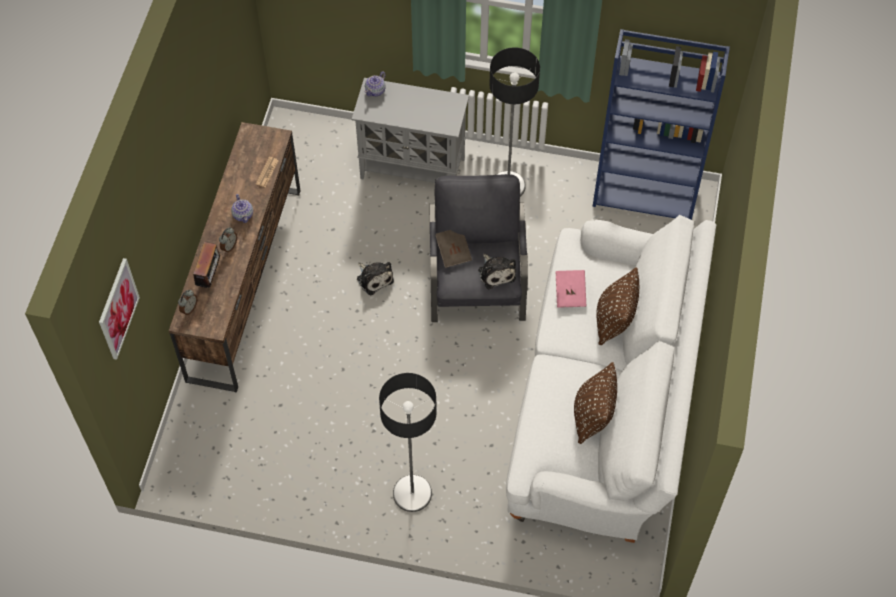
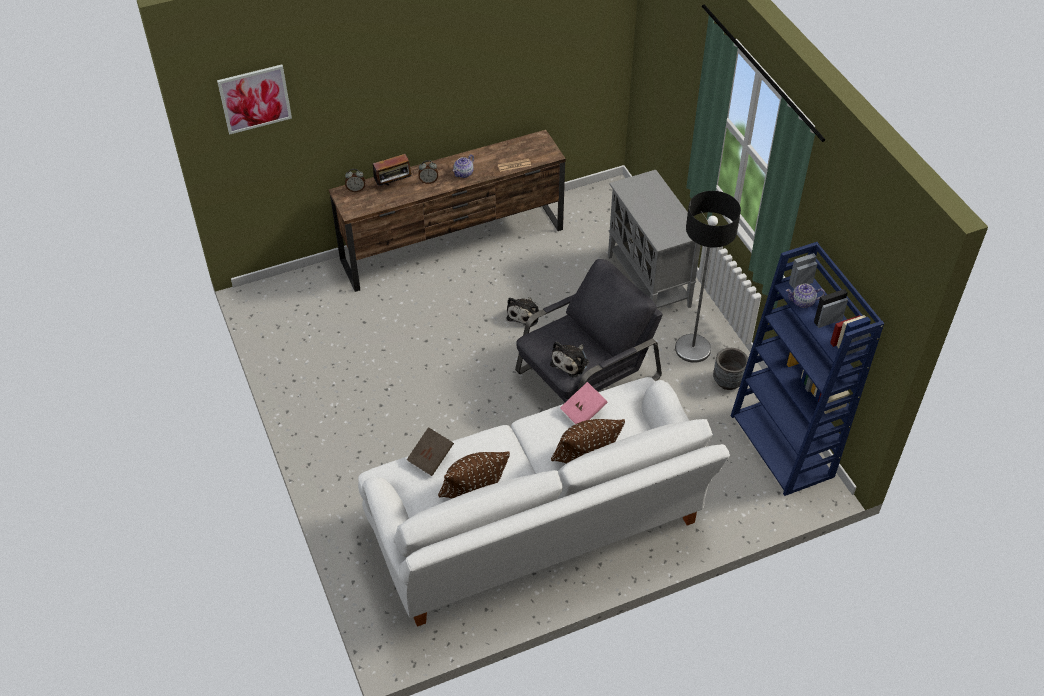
camera: 55 degrees right, 10 degrees down
teapot [364,71,386,97] -> teapot moved to [786,284,825,308]
floor lamp [379,373,437,512] -> none
brown book [435,230,472,268] -> brown book moved to [407,427,454,476]
none -> grey planter [713,348,748,390]

